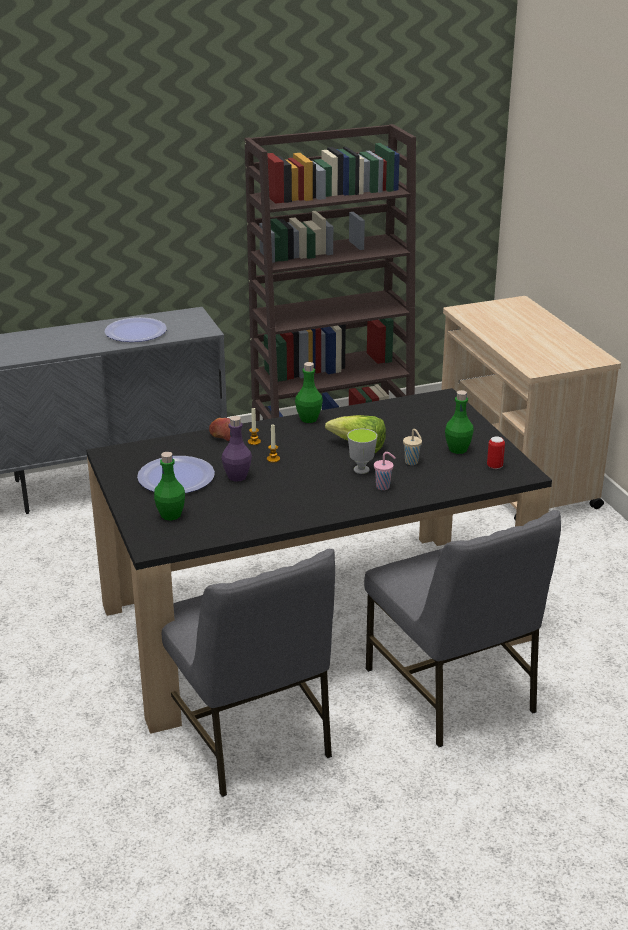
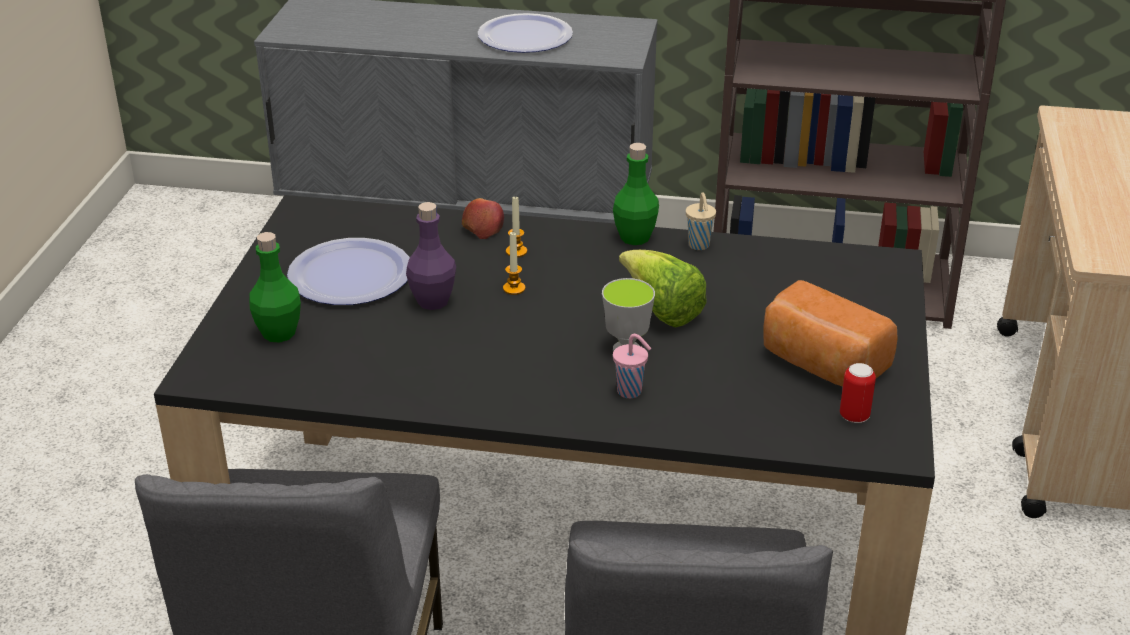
camera: 30 degrees right, 5 degrees up
beige cup [403,429,422,465] -> beige cup moved to [686,192,716,250]
green bottle [445,390,474,454] -> bread [763,280,898,386]

